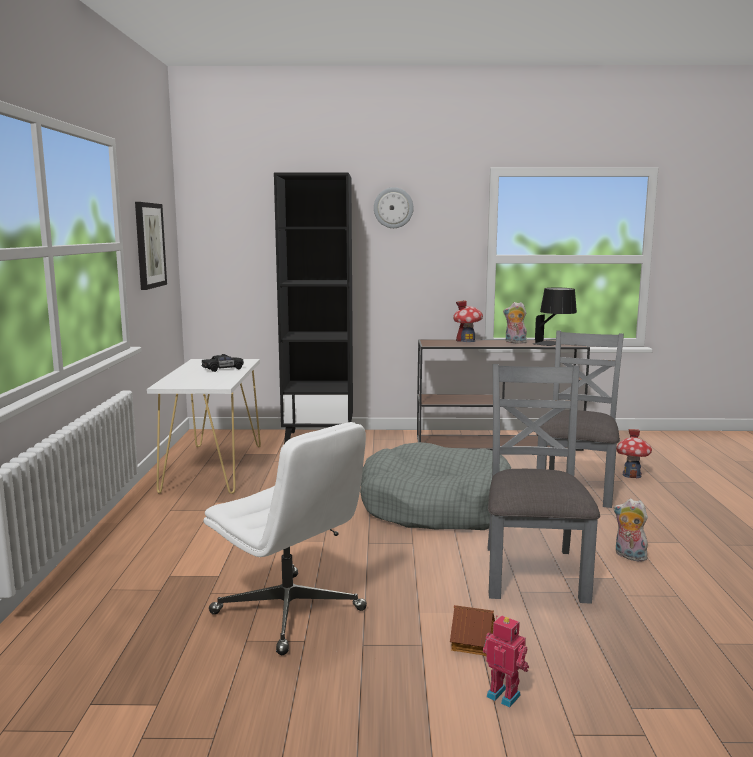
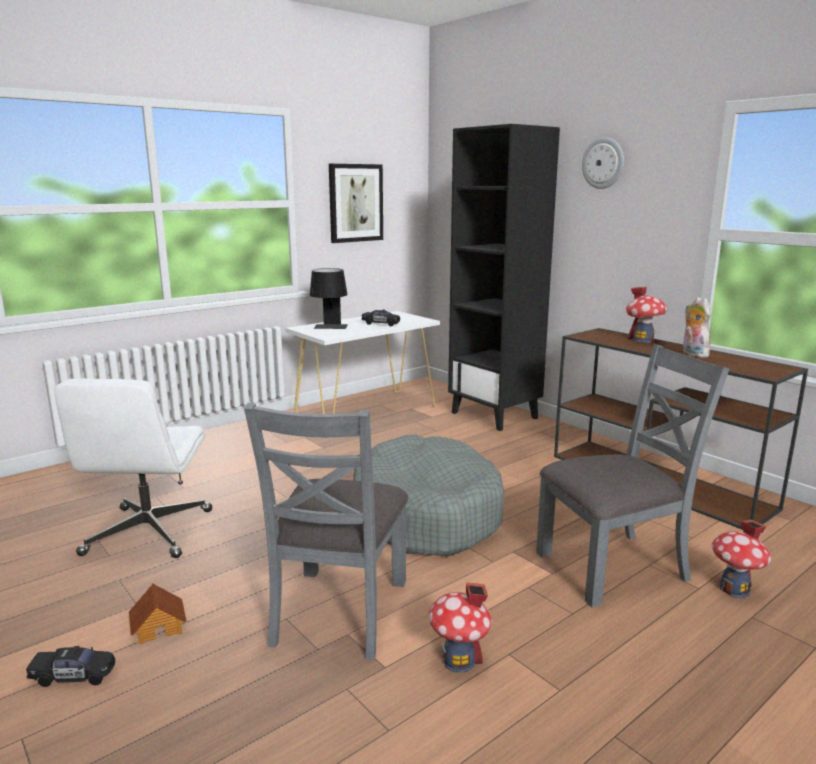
camera: 50 degrees right, 5 degrees up
toy robot [483,615,529,707] -> black toy car [26,646,115,687]
grey chair [488,364,600,604] -> grey chair turned 135 degrees clockwise [244,403,408,661]
black table lamp [533,288,577,346] -> black table lamp moved to [310,268,348,329]
plush toy [613,499,648,562] -> toy house [429,582,492,673]

